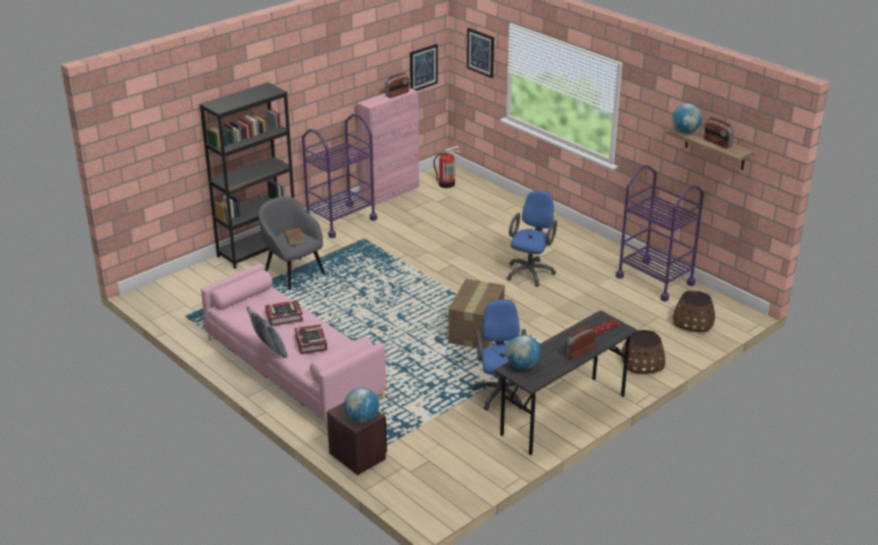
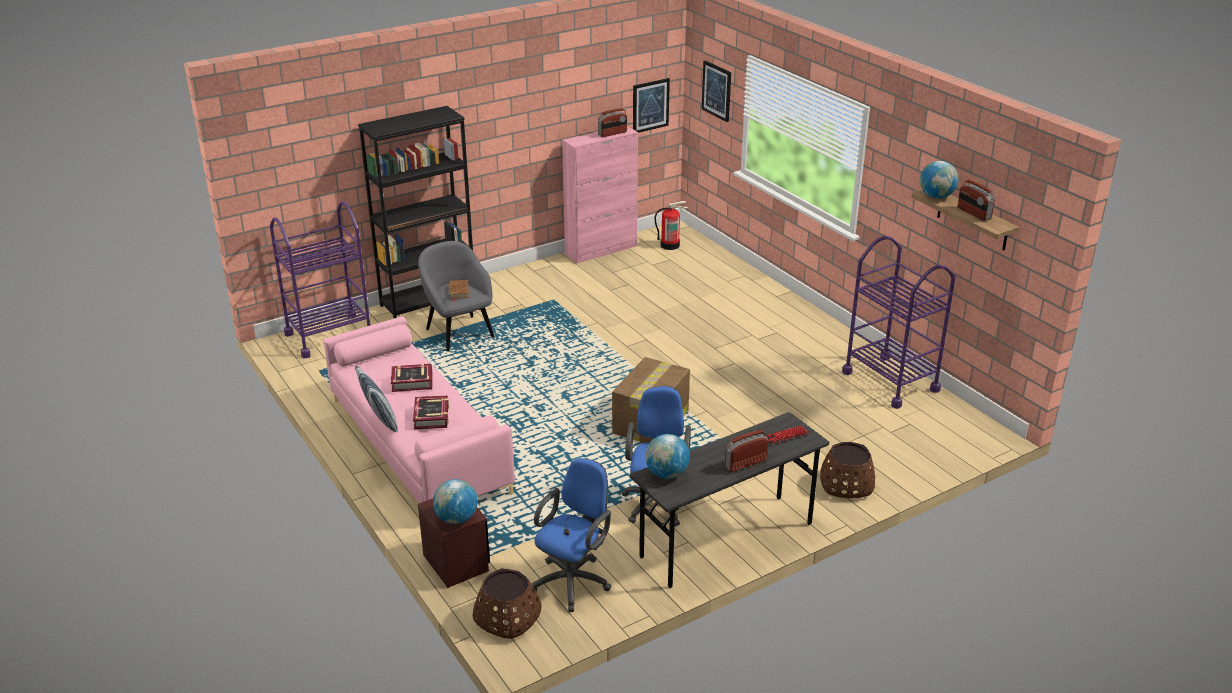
camera: 10 degrees right, 0 degrees up
purple cart [302,114,377,238] -> purple cart moved to [270,201,370,358]
blue office chair [506,191,557,287] -> blue office chair moved to [533,458,611,612]
brown planter [673,291,715,332] -> brown planter moved to [472,568,542,639]

